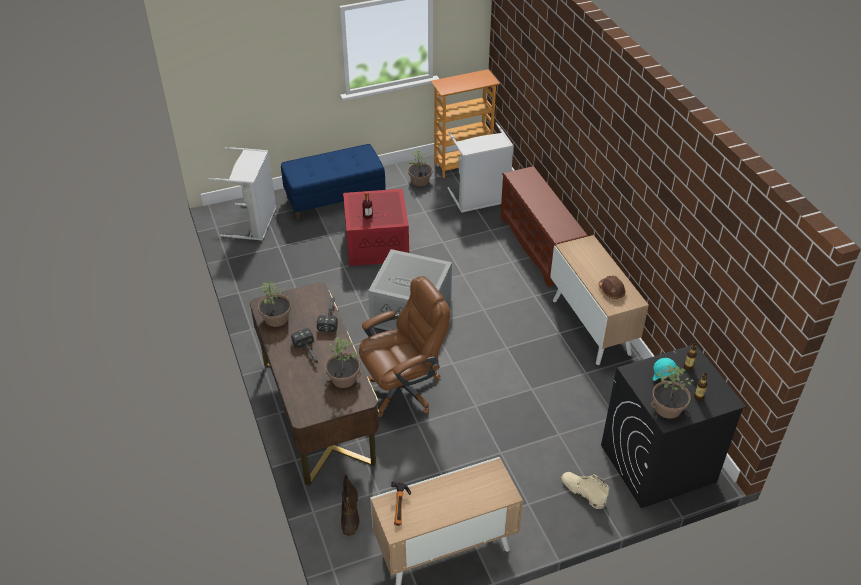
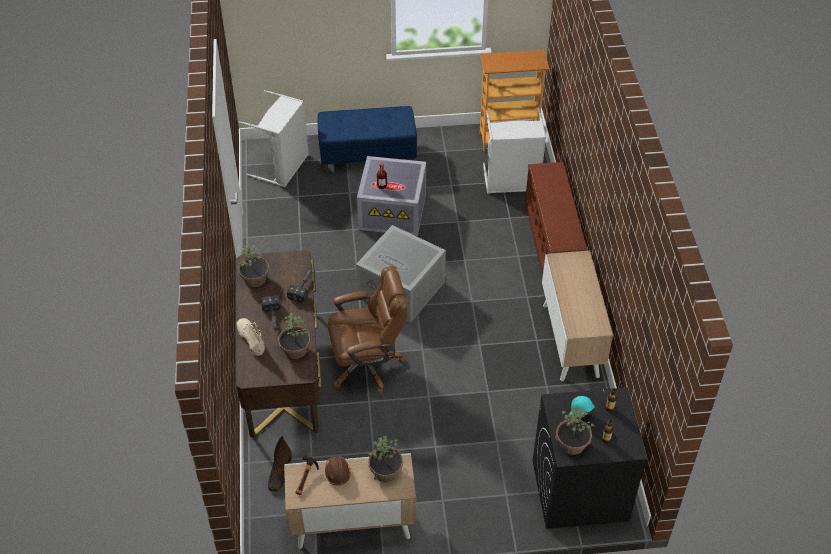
camera: 15 degrees right, 5 degrees up
red storage box [343,189,409,266] -> grey storage box [357,156,426,236]
potted plant [408,150,432,186] -> potted plant moved to [368,436,403,482]
beige boot [561,472,609,509] -> beige boot moved to [237,318,265,356]
brown hard hat [599,276,626,299] -> brown hard hat moved to [325,456,351,485]

